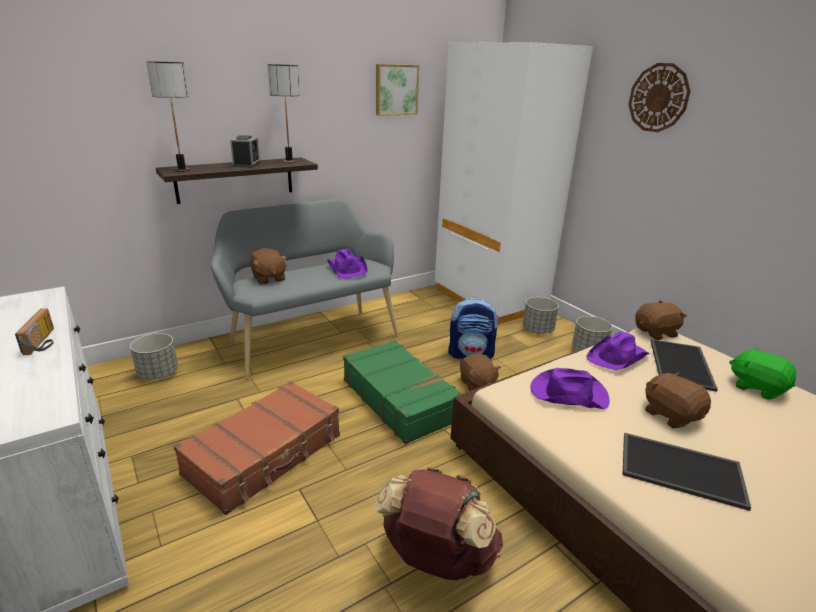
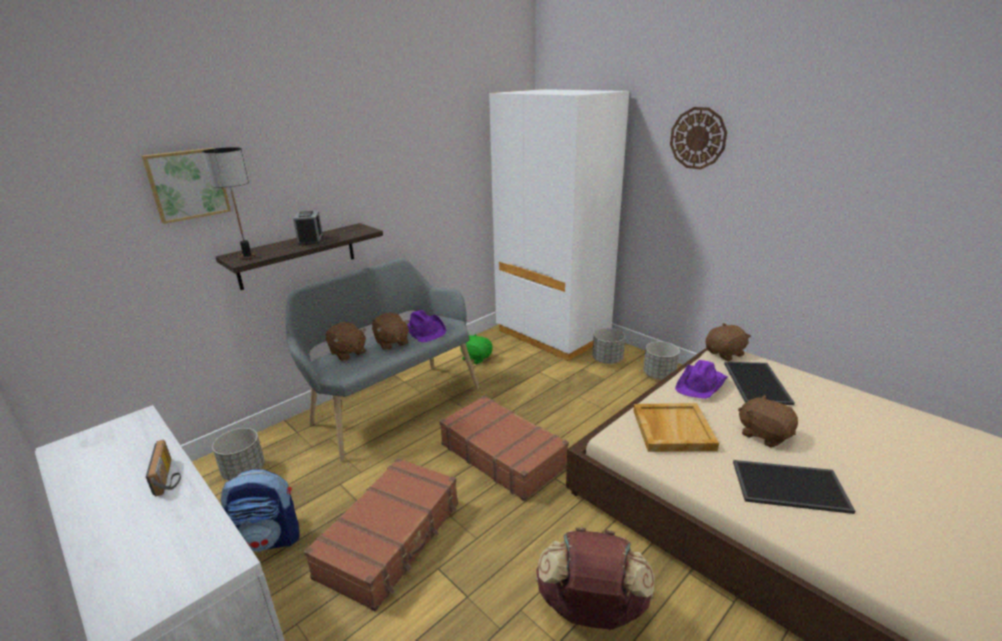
camera: 10 degrees left, 0 degrees up
table lamp [268,64,300,163] -> none
green suitcase [343,340,463,444] -> brown suitcase [440,396,569,501]
picture [376,64,419,116] -> picture moved to [142,148,231,224]
backpack [448,297,499,359] -> backpack moved to [221,469,300,551]
brown plush toy [460,354,501,391] -> brown plush toy moved to [372,313,410,350]
purple hat [530,368,610,409] -> beige tray [633,403,719,452]
green plush toy [729,347,797,400] -> green plush toy moved to [460,334,493,364]

